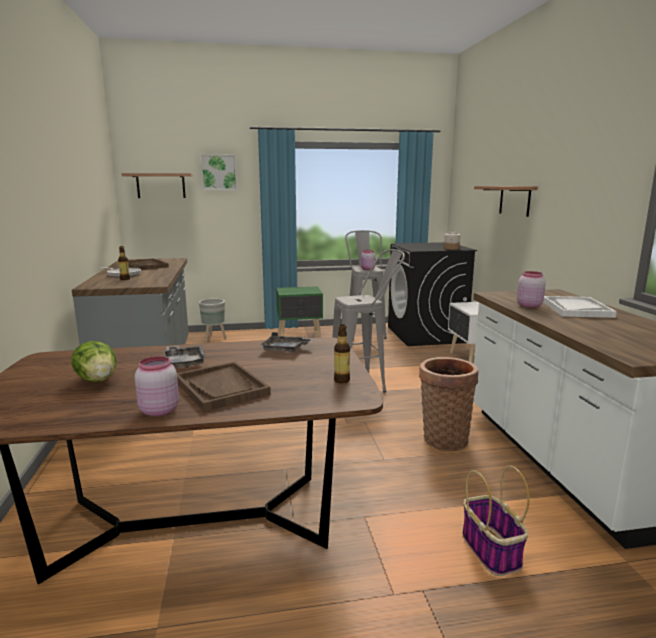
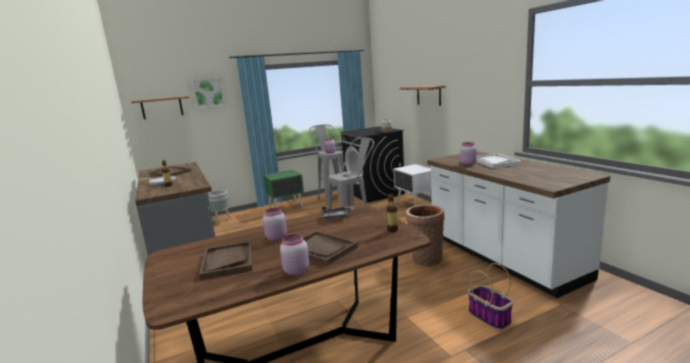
camera: 15 degrees left, 0 degrees up
lettuce [71,341,117,382] -> brown tray [199,241,252,280]
grey tray [163,345,206,368] -> pink jar [263,208,287,241]

